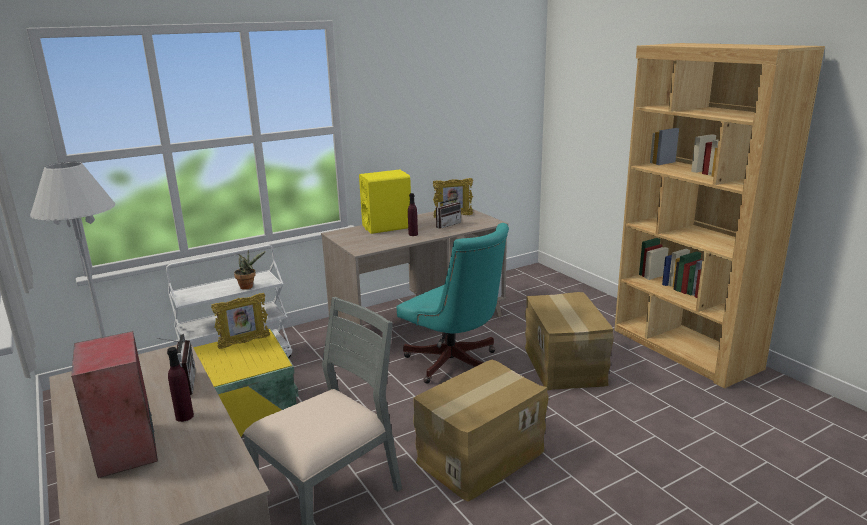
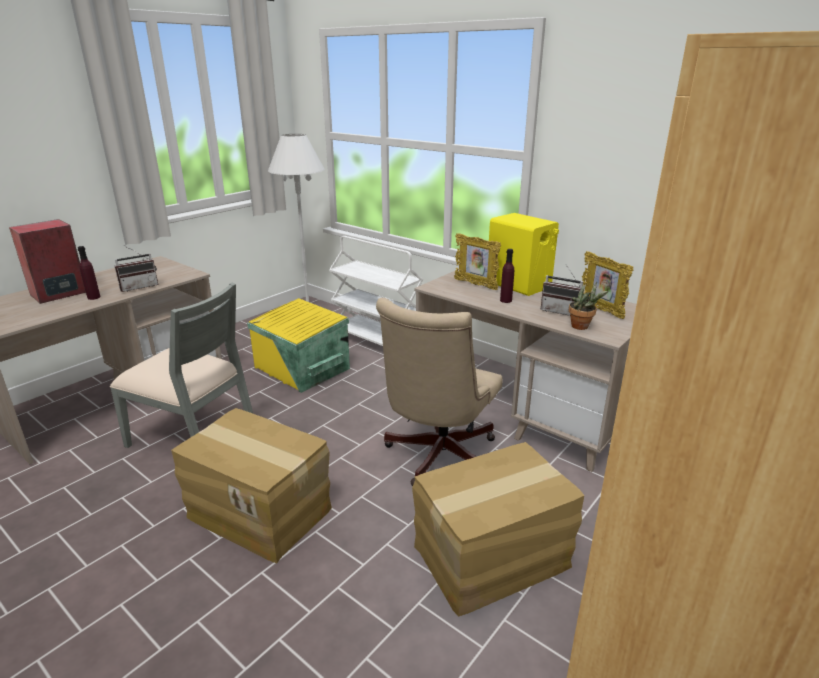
camera: 70 degrees right, 5 degrees up
picture frame [211,293,270,349] -> picture frame moved to [454,233,501,290]
potted plant [234,250,266,290] -> potted plant moved to [569,282,608,330]
turquoise office chair [396,223,509,384] -> beige office chair [376,298,502,486]

